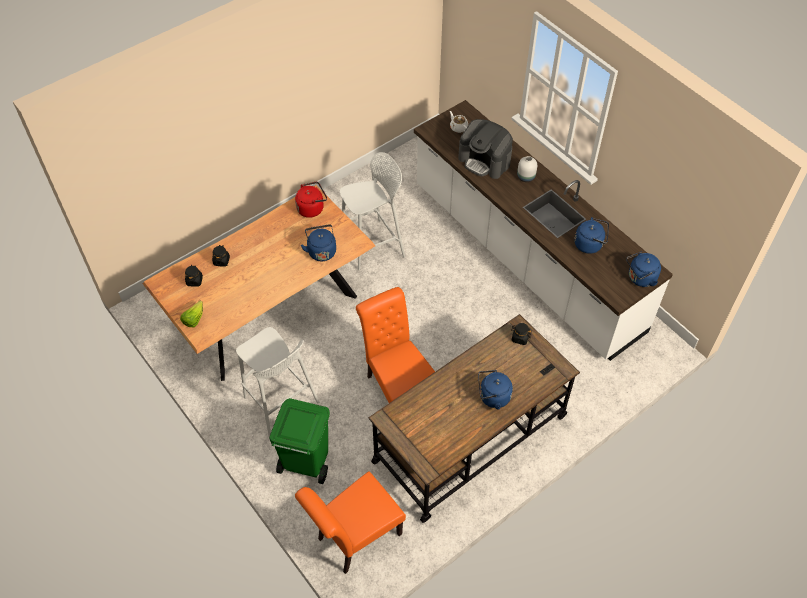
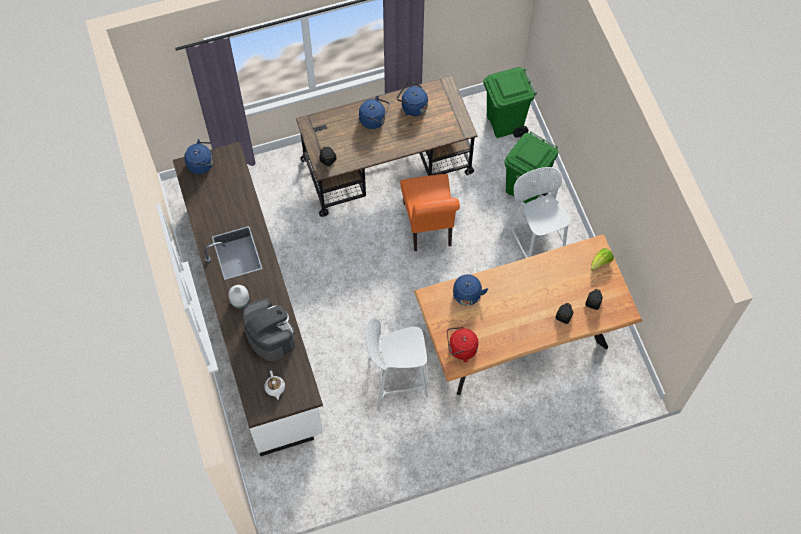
camera: 160 degrees left, 10 degrees up
orange chair [295,471,406,574] -> green trash can [484,67,537,138]
blue kettle [574,217,609,254] -> blue kettle moved to [397,81,428,116]

